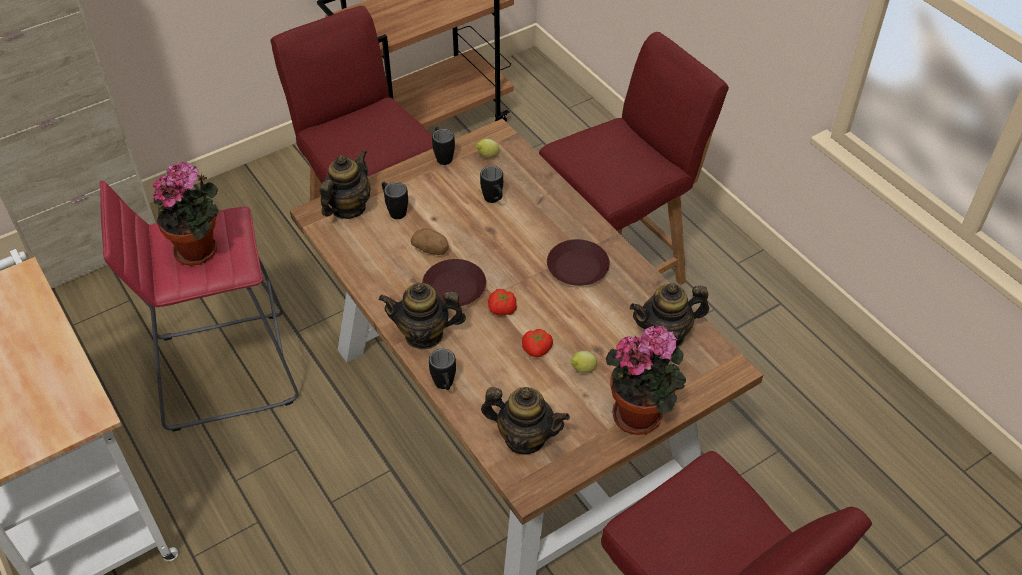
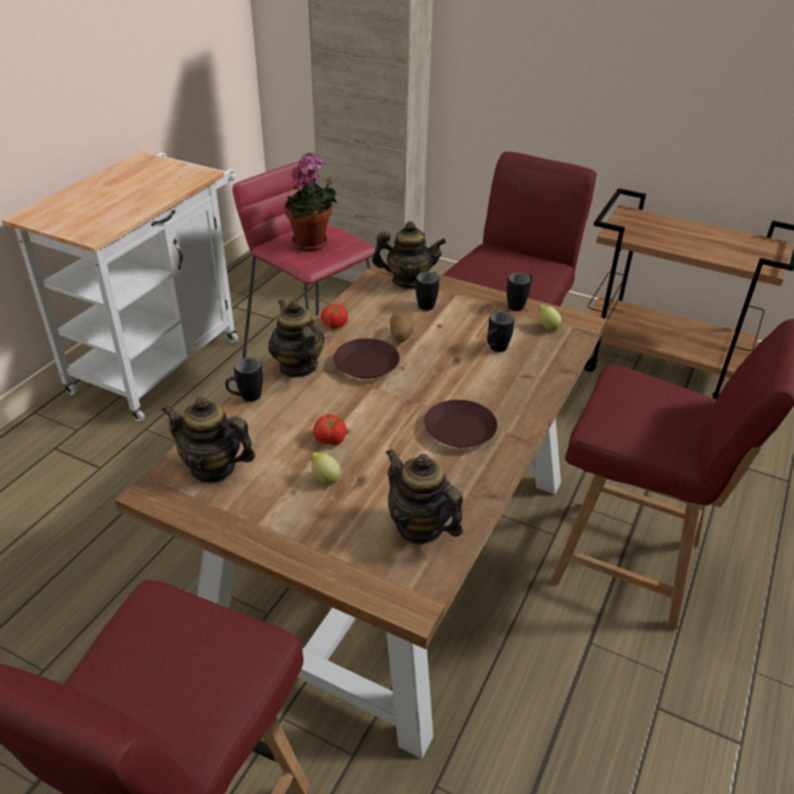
camera: 60 degrees right, 10 degrees down
teapot [481,387,570,454] -> teapot turned 120 degrees clockwise [162,397,255,483]
tomato [488,289,517,316] -> tomato moved to [321,303,348,329]
potted plant [606,325,686,435] -> none

